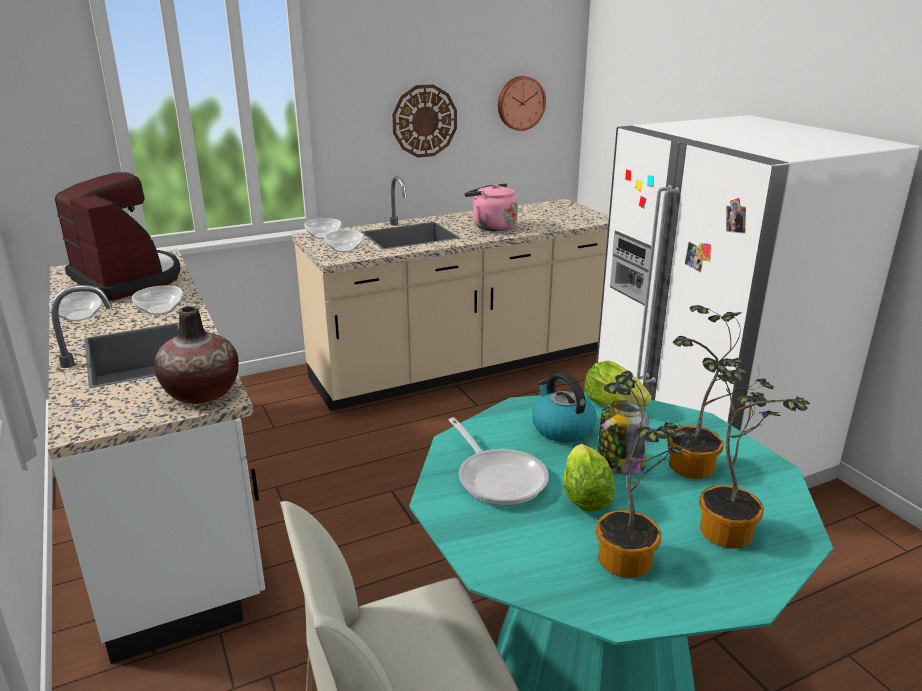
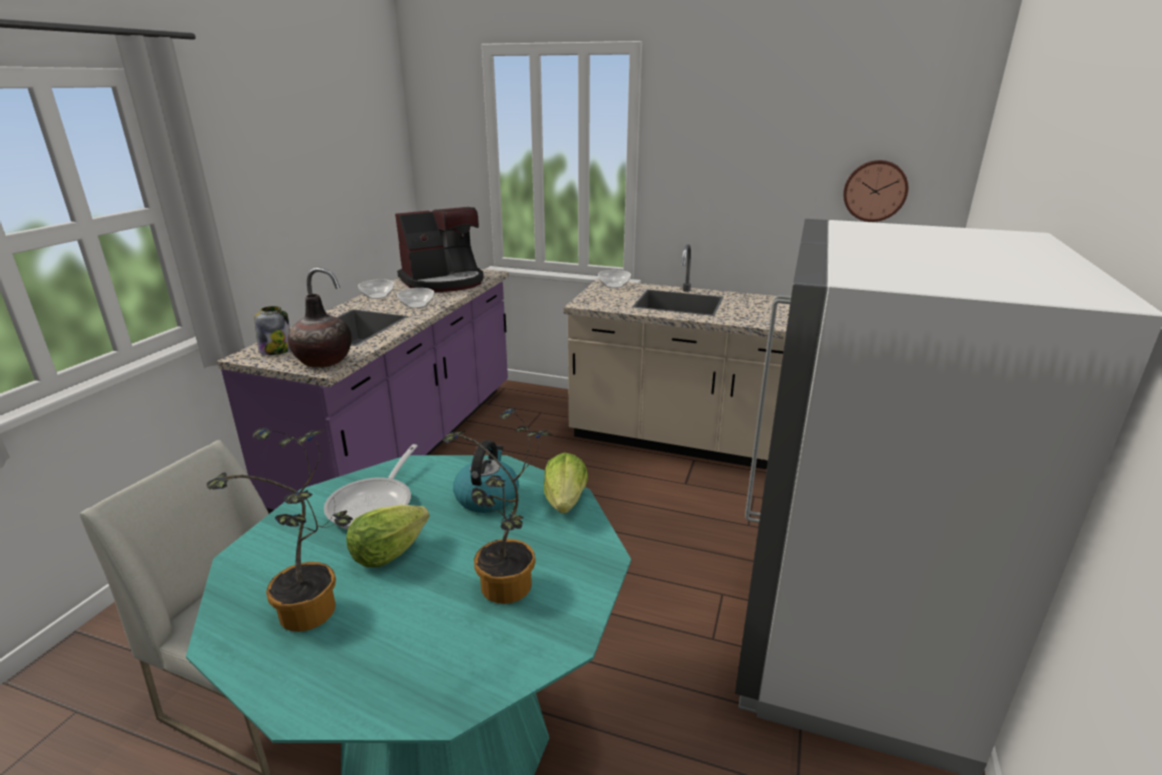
camera: 45 degrees right, 0 degrees up
white counter [48,250,265,664] -> purple counter [217,267,509,514]
coffee machine [55,172,180,301] -> coffee machine turned 60 degrees clockwise [395,207,484,292]
bowl [324,230,363,252] -> none
wall clock [392,84,457,158] -> none
pink kettle [464,183,518,231] -> none
jar [598,400,649,475] -> jar moved to [255,306,290,355]
potted plant [699,358,810,549] -> none

